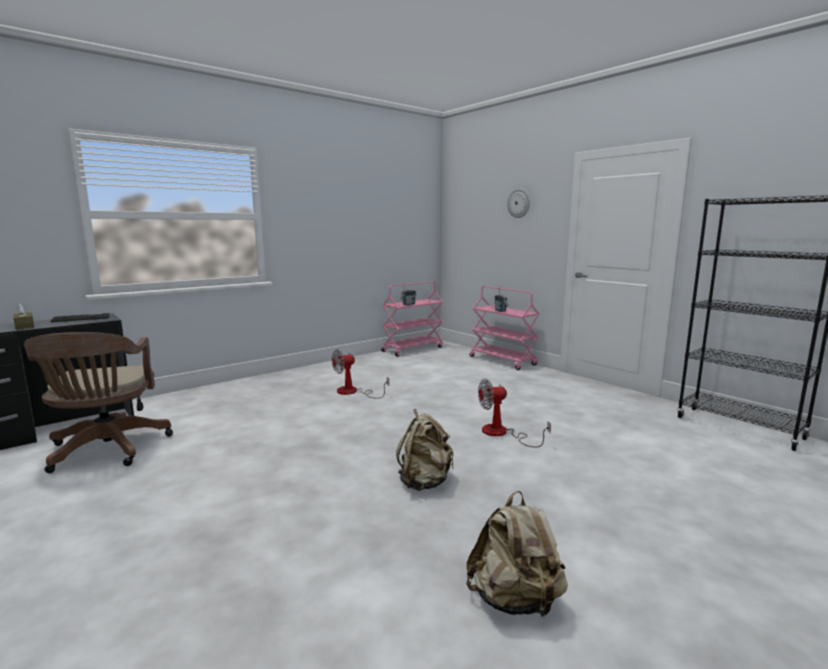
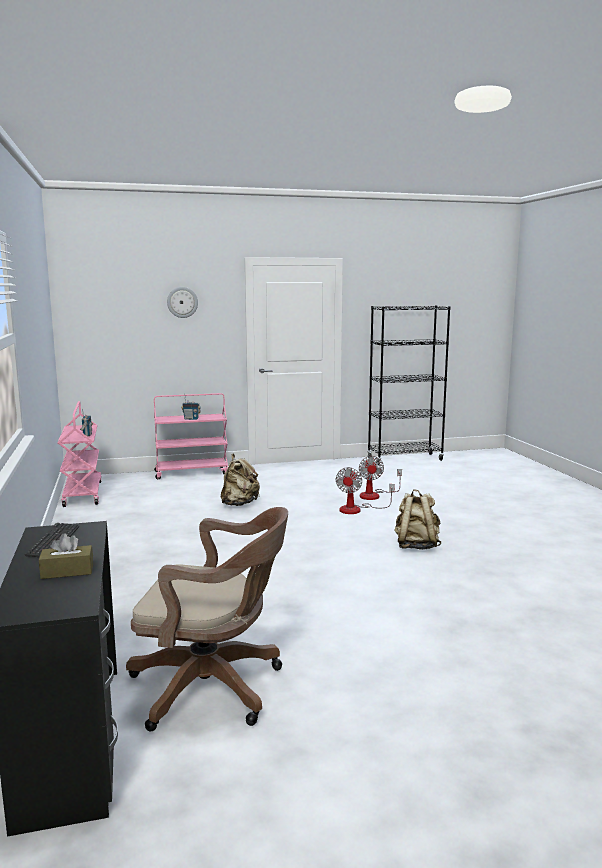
camera: 65 degrees left, 0 degrees up
fan [332,349,389,399] -> fan moved to [359,456,402,500]
beige backpack [466,491,568,617] -> beige backpack moved to [221,453,260,506]

